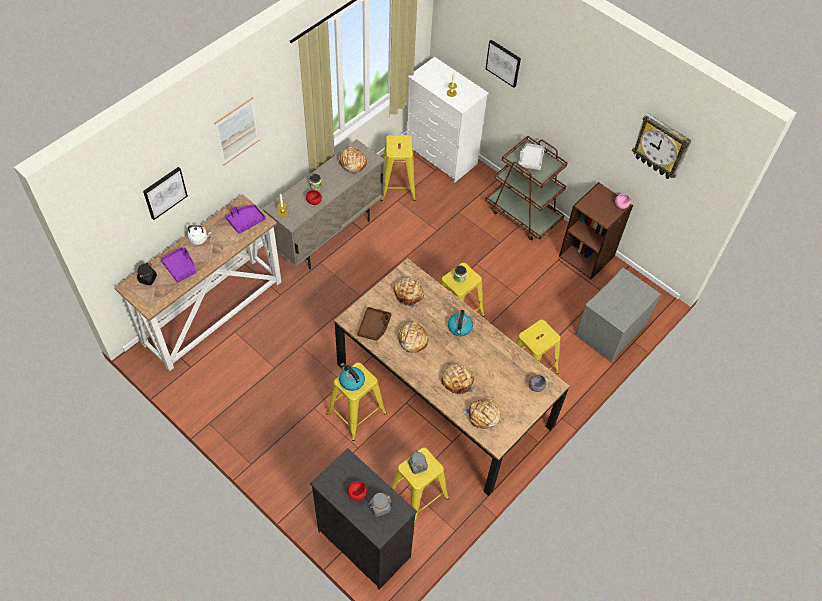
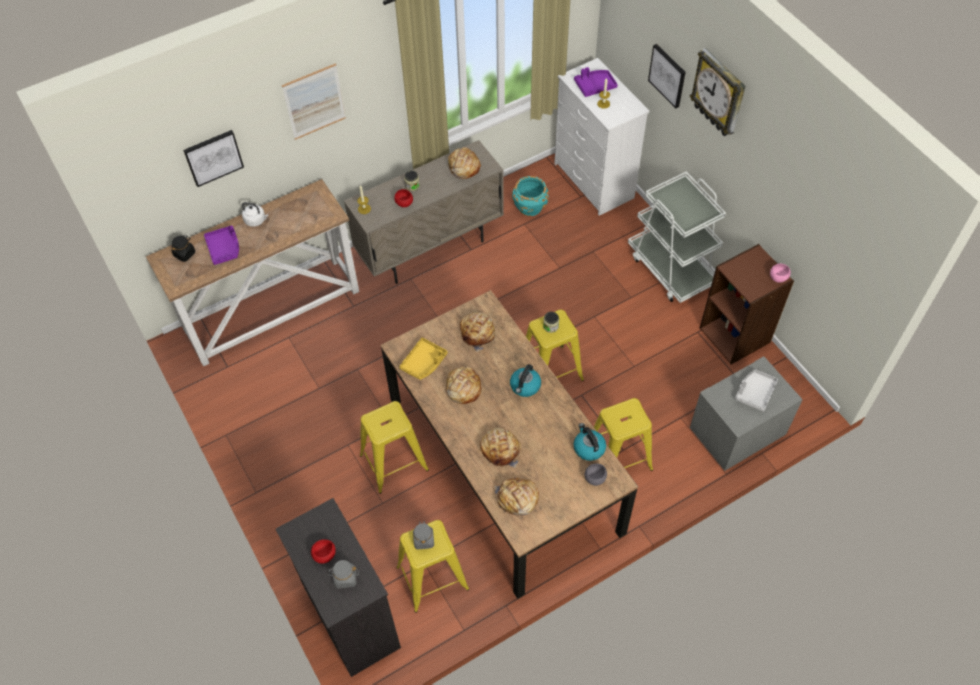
camera: 20 degrees right, 0 degrees up
purple tray [226,205,266,234] -> purple tray moved to [574,67,618,97]
kettle [339,363,365,391] -> kettle moved to [573,423,606,461]
brown tray [357,307,391,341] -> yellow tray [399,338,448,380]
yellow stool [381,135,416,201] -> turquoise planter [512,176,549,216]
brown cart [485,136,568,241] -> white cart [628,171,726,303]
grey tray [518,143,545,170] -> grey tray moved to [735,369,778,412]
wall clock [632,113,691,179] -> wall clock moved to [690,48,745,136]

